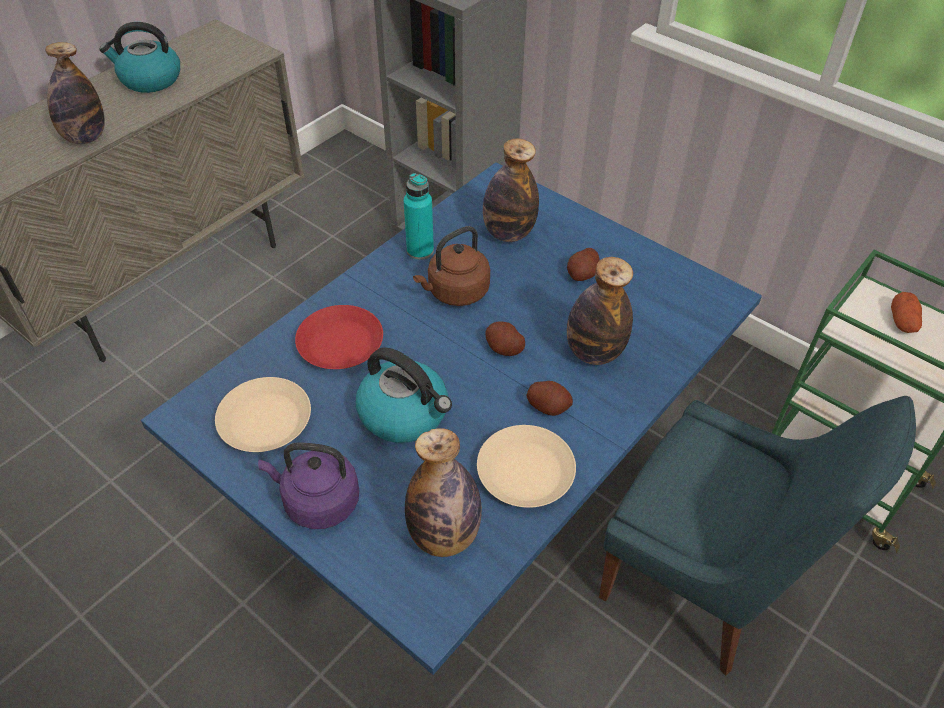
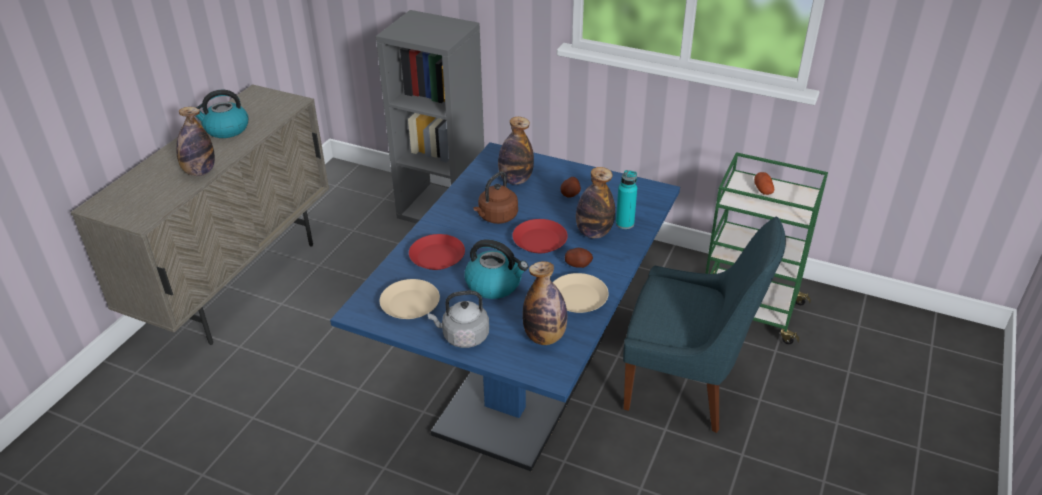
camera: 15 degrees left, 10 degrees down
purple kettle [258,442,359,529] -> grey kettle [427,291,489,348]
turquoise bottle [404,173,434,260] -> turquoise bottle moved to [616,170,637,229]
potato [485,321,525,356] -> red plate [512,219,568,253]

